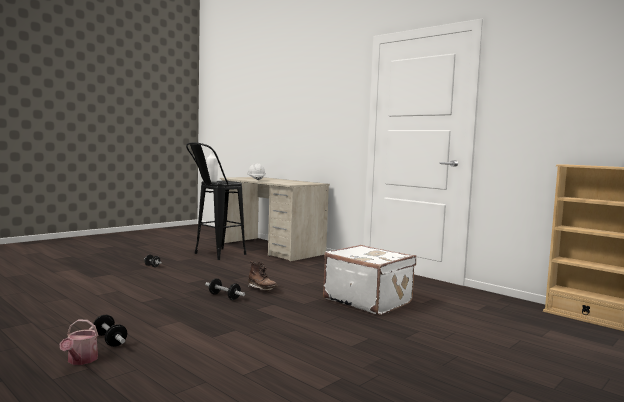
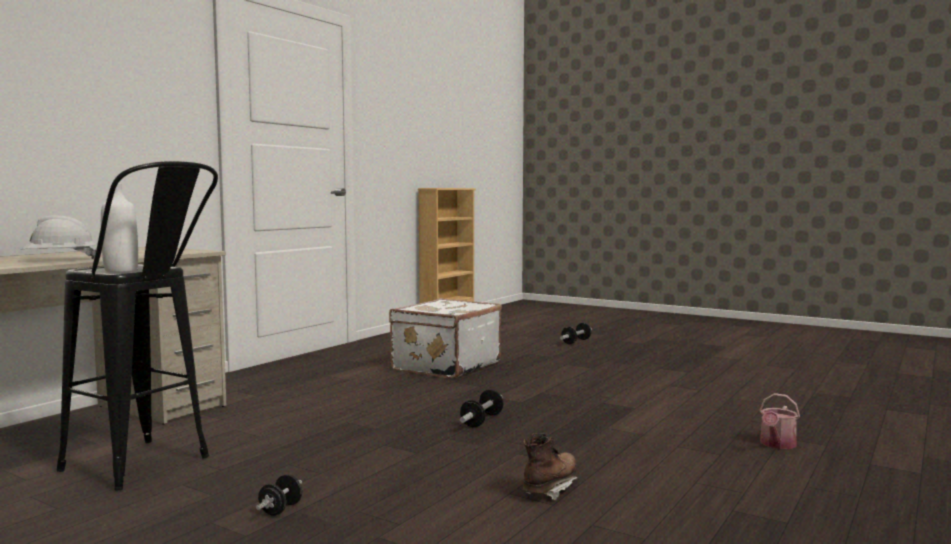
camera: 100 degrees left, 0 degrees up
watering can [60,320,98,365] -> watering can turned 135 degrees clockwise [759,393,800,449]
dumbbell [93,315,127,347] -> dumbbell moved to [560,323,592,344]
brown boot [248,261,278,291] -> brown boot moved to [523,433,578,500]

